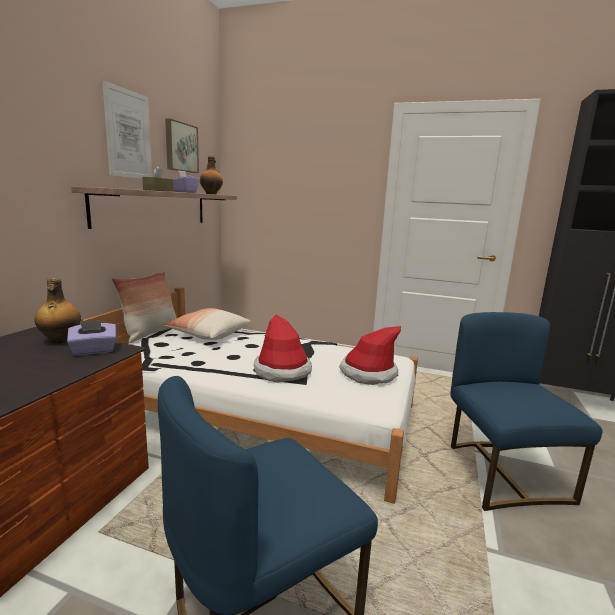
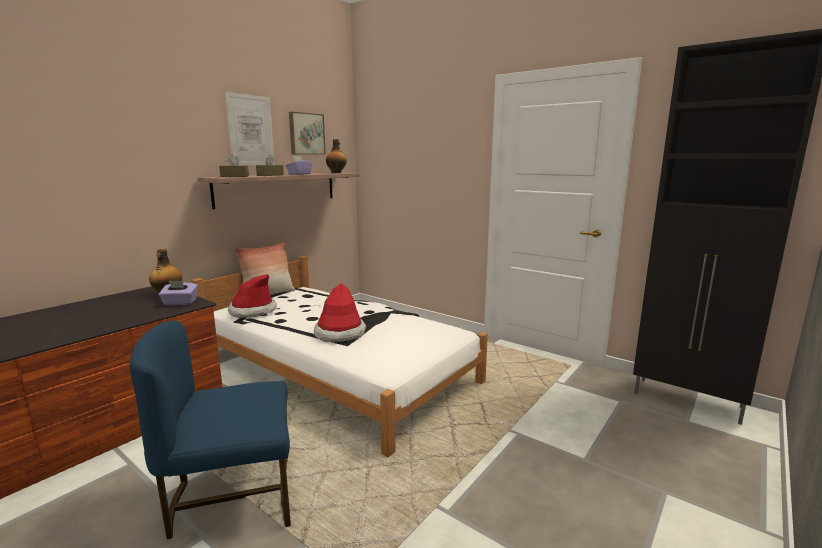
camera: 20 degrees right, 0 degrees up
pillow [164,308,251,340] -> none
hat [339,326,401,385] -> hat moved to [228,274,277,318]
blue chair [450,312,602,511] -> none
none -> brown tissue box [219,155,249,177]

